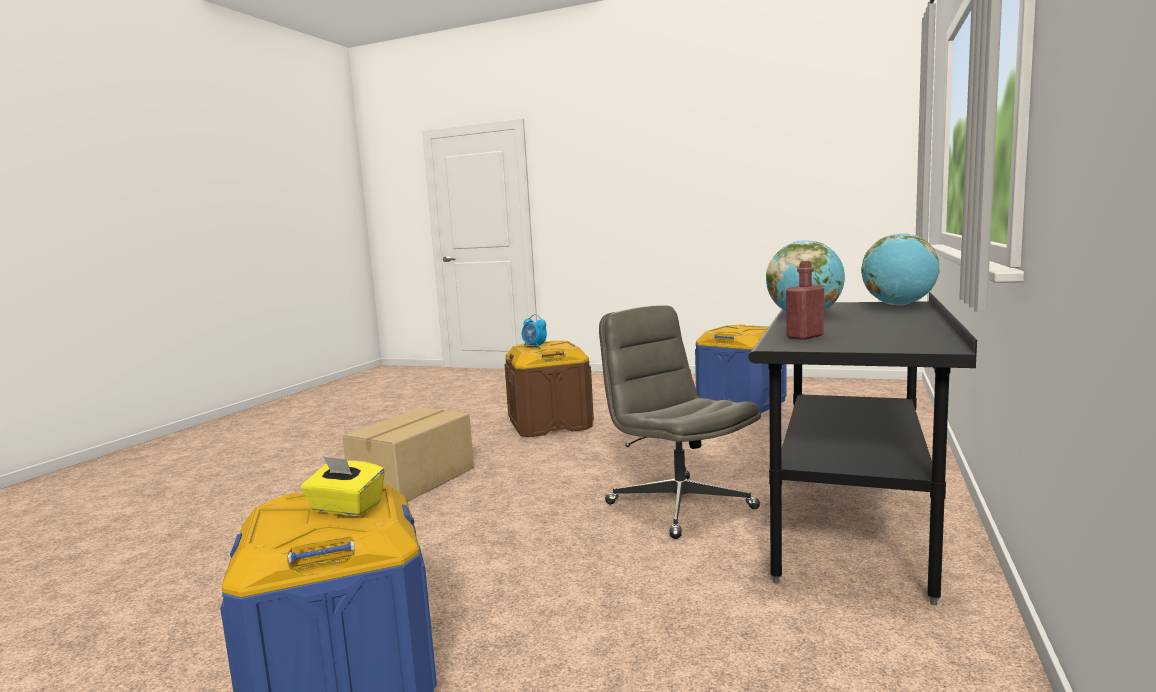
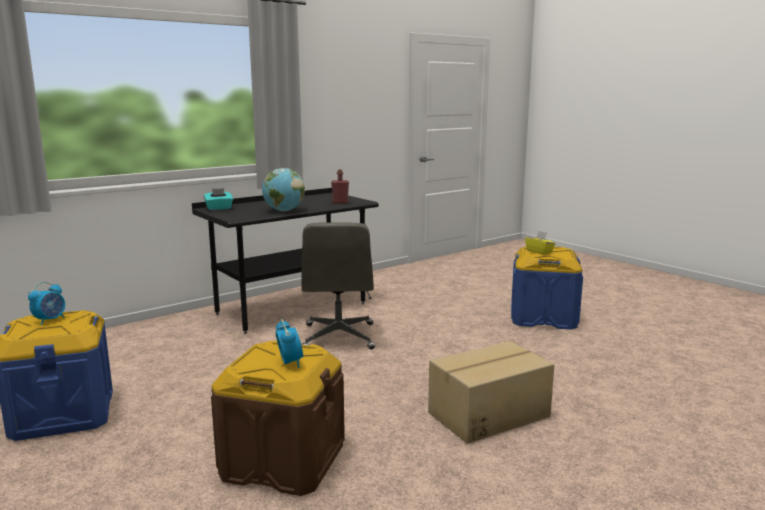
camera: 150 degrees left, 5 degrees up
globe [861,233,939,306] -> turquoise tissue box [204,188,233,210]
none -> alarm clock [28,282,65,325]

